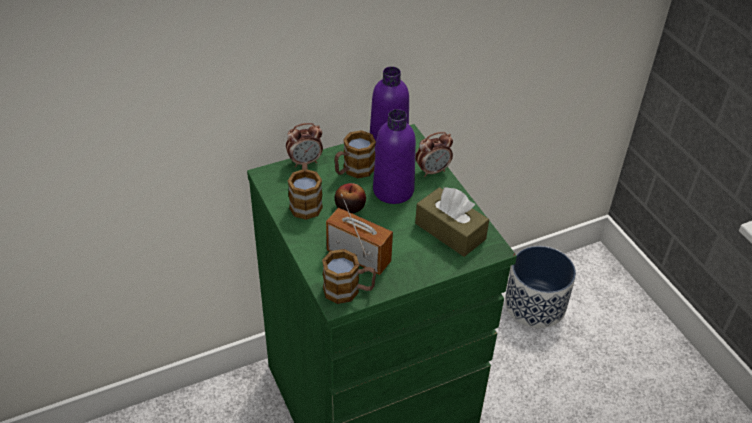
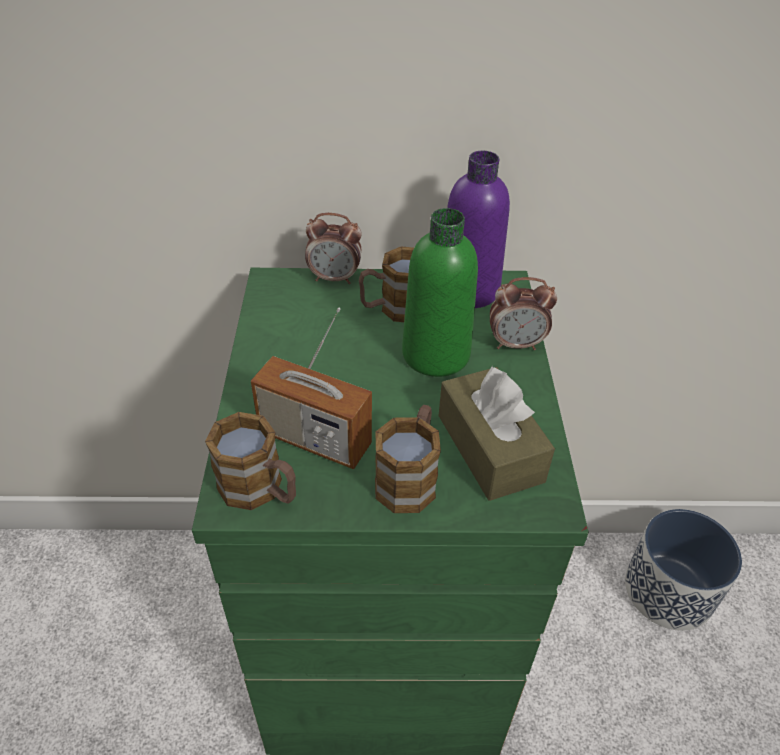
camera: 25 degrees right, 0 degrees up
mug [288,163,323,220] -> mug moved to [375,405,441,513]
radio [326,194,393,275] -> radio turned 150 degrees clockwise [251,308,372,469]
apple [335,183,366,214] -> none
purple bottle [373,109,416,204] -> green bottle [402,208,478,377]

